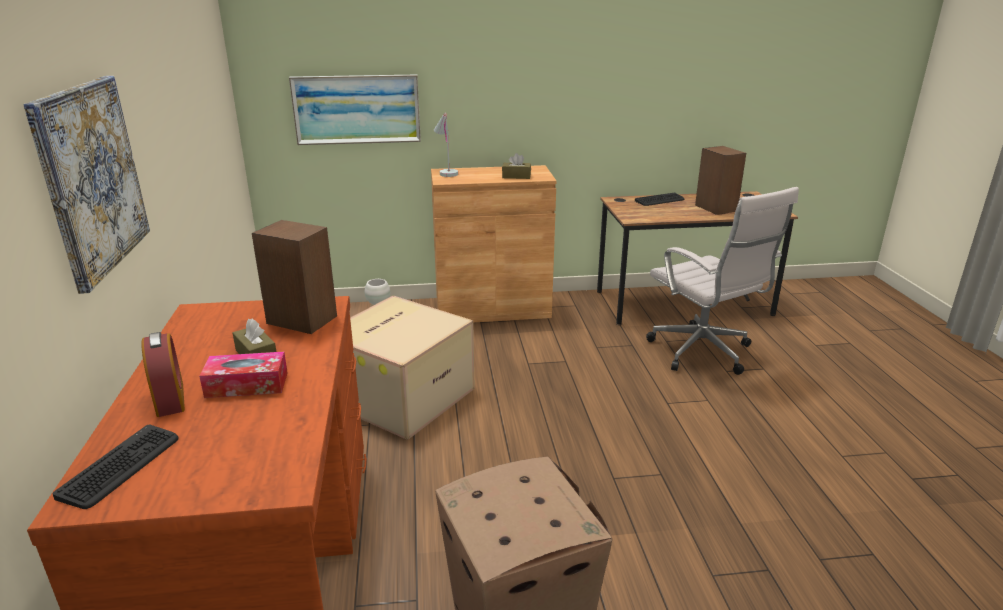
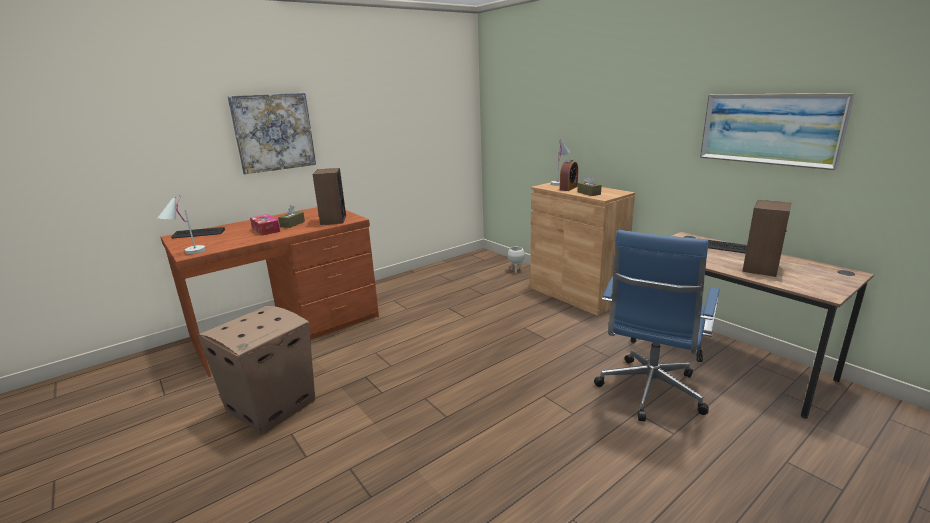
camera: 60 degrees right, 5 degrees down
alarm clock [141,332,185,417] -> alarm clock moved to [560,159,578,191]
picture [289,75,421,145] -> picture moved to [700,93,855,170]
cardboard box [350,295,475,440] -> none
white office chair [646,187,799,375] -> blue office chair [594,230,720,422]
none -> white table lamp [158,194,206,254]

